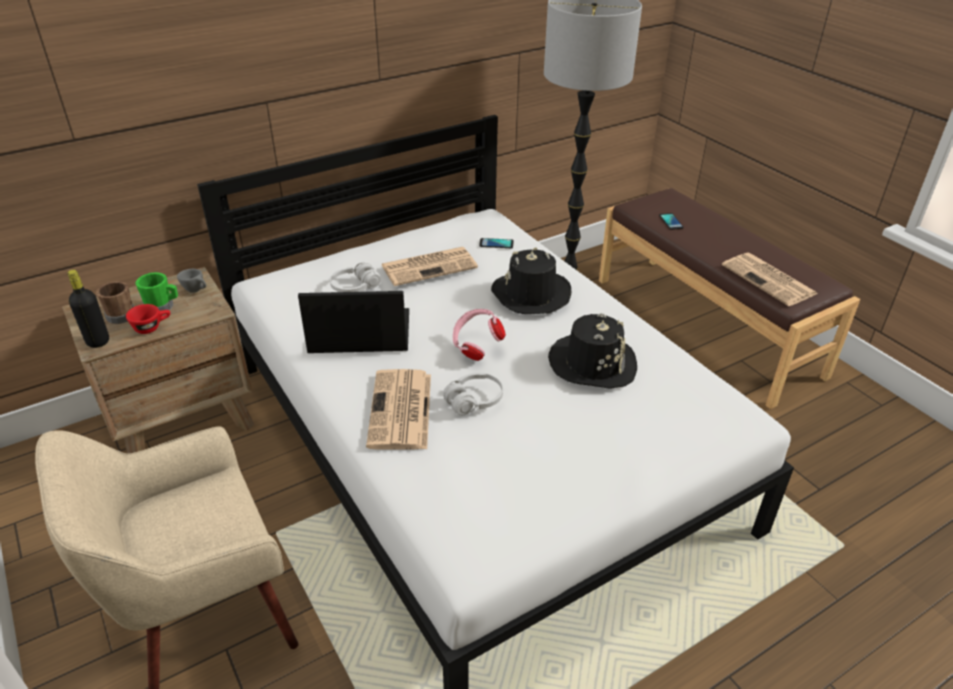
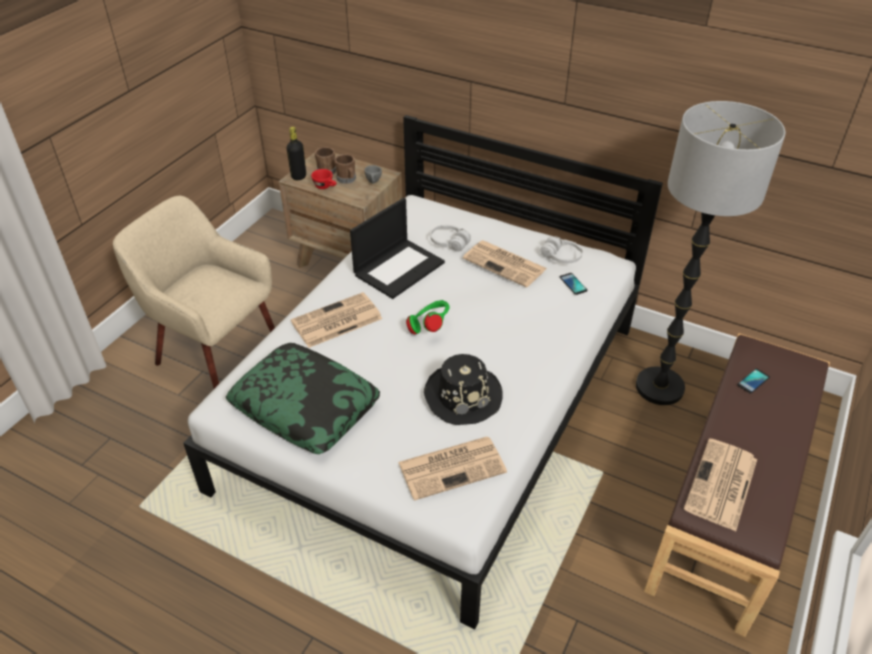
camera: 60 degrees right, 5 degrees up
green mug [136,272,178,311] -> brown mug [334,154,356,184]
laptop [298,291,409,353] -> laptop turned 75 degrees clockwise [350,198,445,299]
white headphones [443,373,503,415] -> white headphones moved to [541,236,583,263]
pink headphones [453,309,506,361] -> green headphones [406,300,450,334]
black hat [491,247,571,314] -> none
none -> pillow [226,343,380,454]
none -> newspaper [398,437,507,501]

